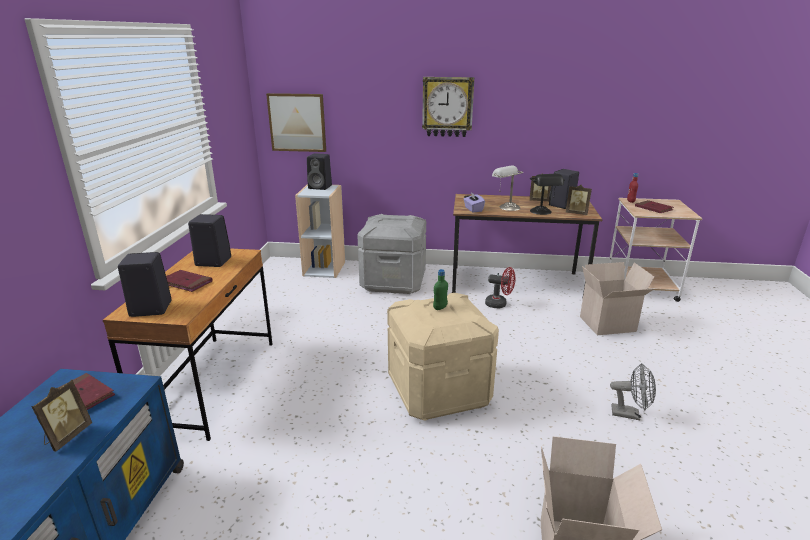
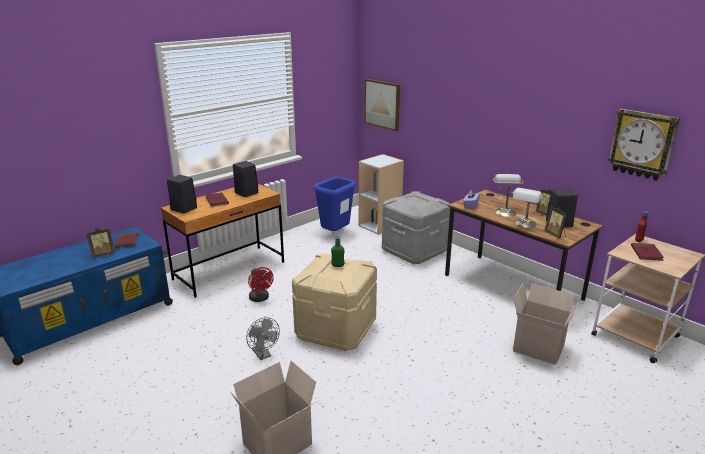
camera: 40 degrees right, 0 degrees up
black speaker [307,153,332,190] -> none
wall clock [422,77,474,137] -> wall clock moved to [608,109,680,181]
red fan [485,267,515,308] -> red fan moved to [248,267,274,302]
black table lamp [530,174,565,215] -> white table lamp [512,188,546,228]
grey fan [610,363,656,420] -> grey fan moved to [246,317,280,360]
none -> blue trash can [314,177,356,235]

